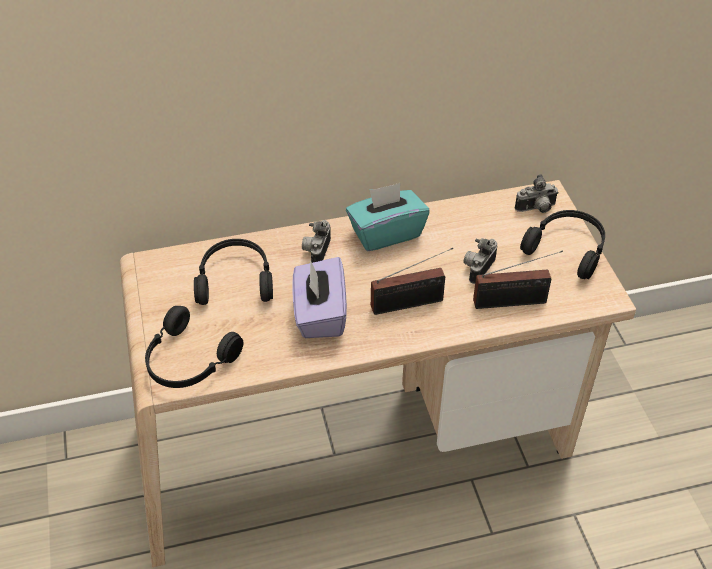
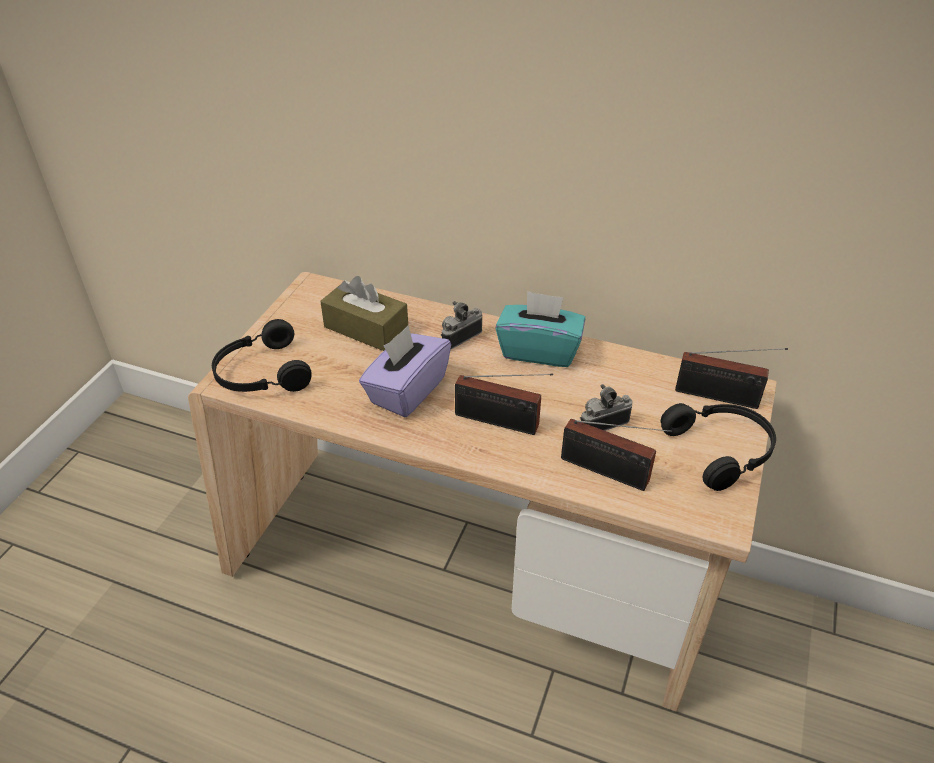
camera: 35 degrees right, 5 degrees down
black headphones [194,239,273,305] -> brown tissue box [320,276,408,351]
camera [515,174,559,213] -> radio [675,348,788,409]

